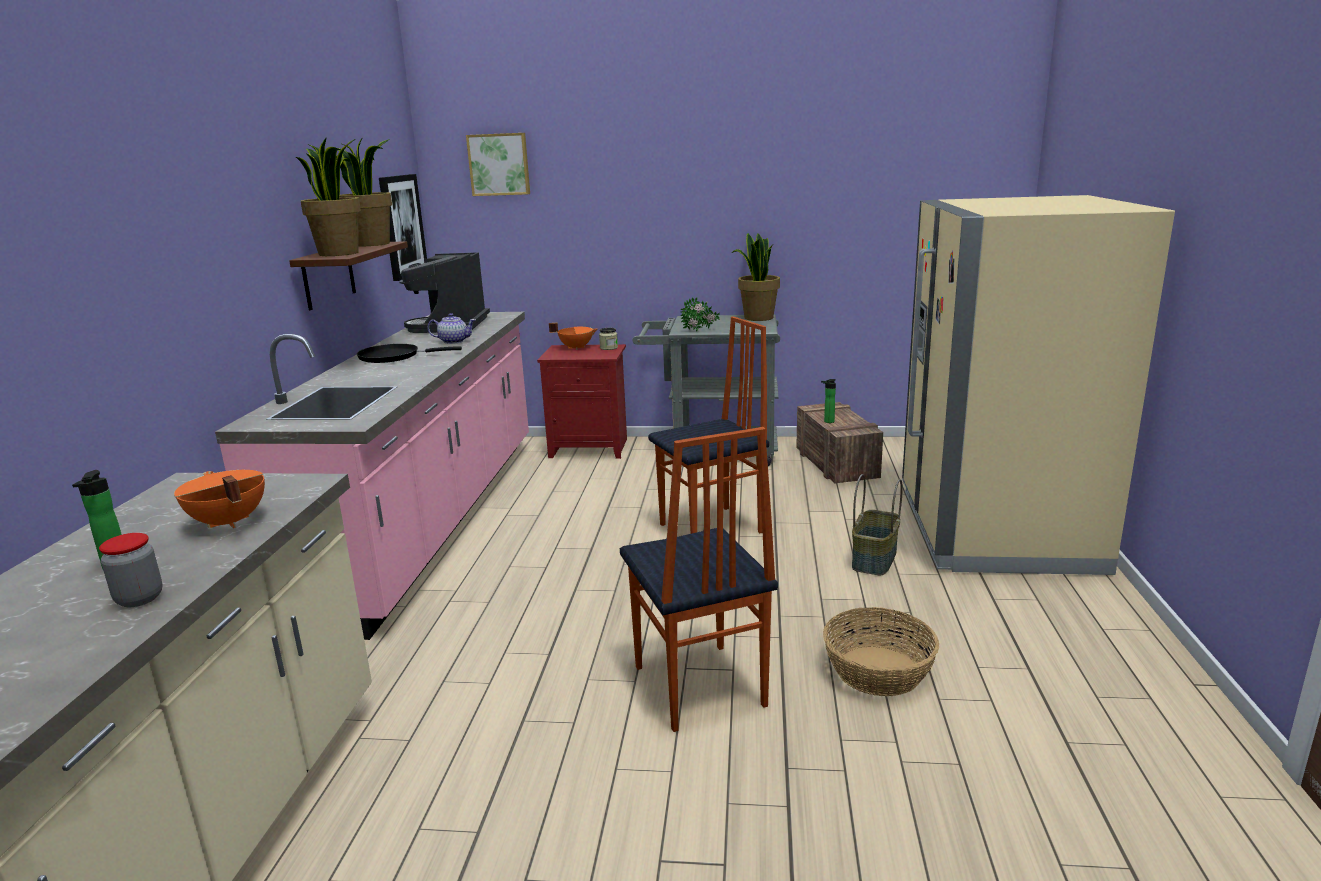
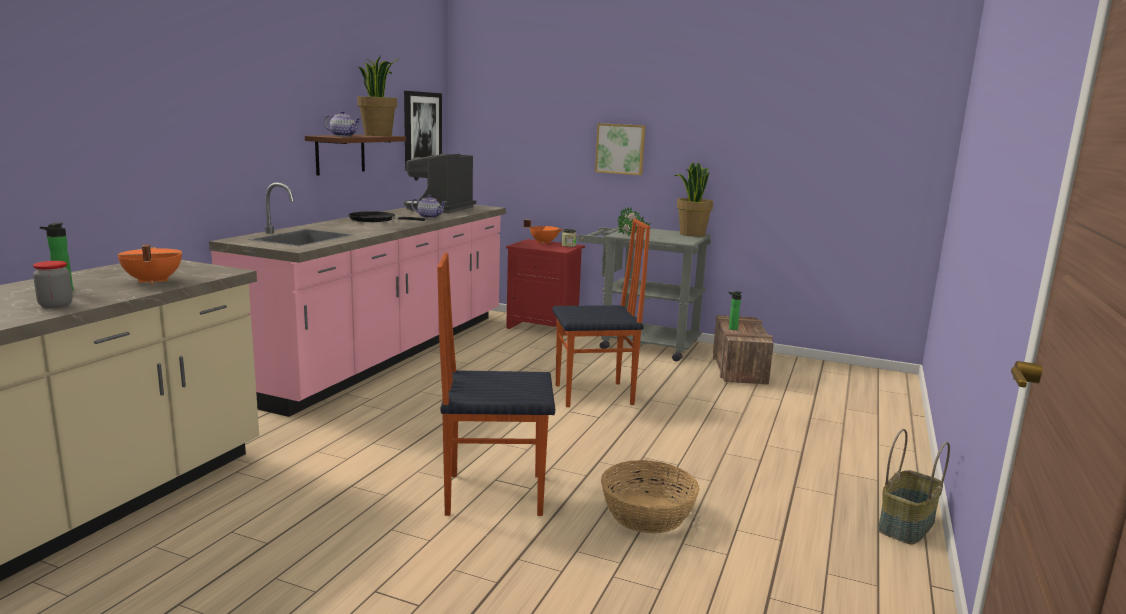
camera: 15 degrees right, 5 degrees down
potted plant [296,138,361,256] -> teapot [324,111,361,137]
picture [466,133,530,196] -> picture moved to [595,123,645,175]
chair [620,427,778,732] -> chair turned 90 degrees clockwise [437,253,555,516]
basket [852,474,903,575] -> basket moved to [878,429,950,544]
beige fridge [902,195,1175,575] -> none

